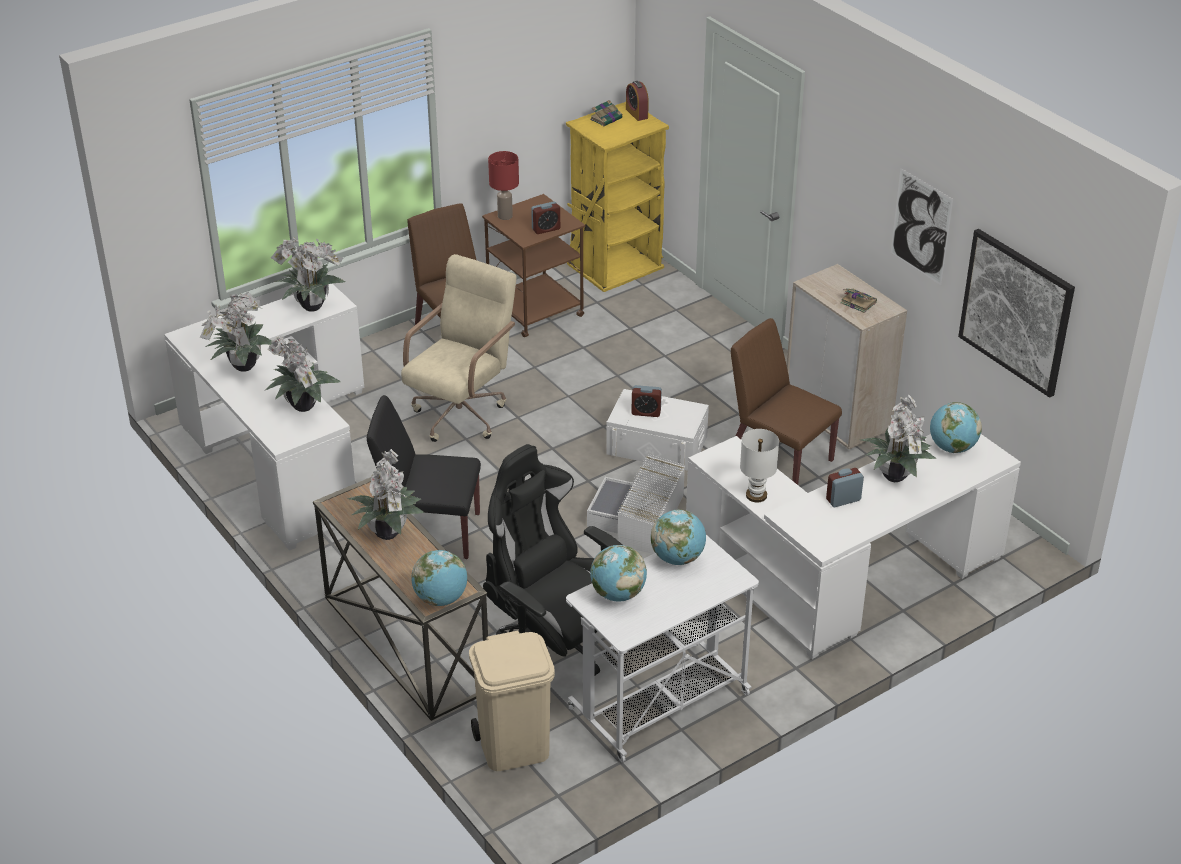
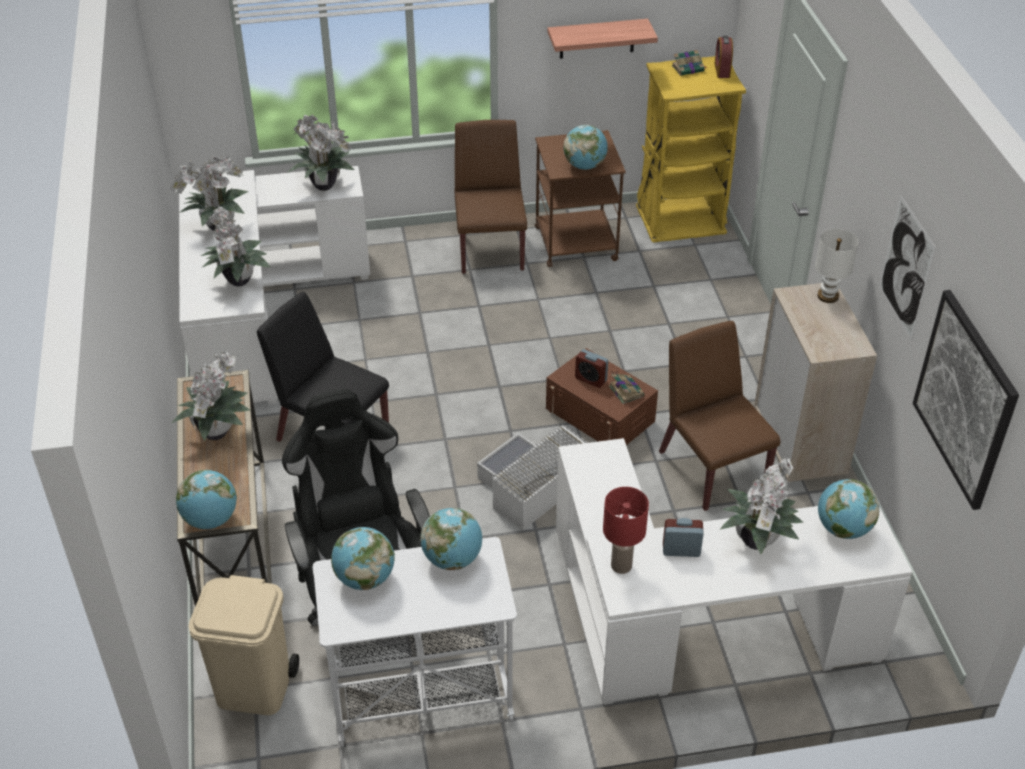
camera: 25 degrees right, 5 degrees up
beige office chair [401,254,517,442] -> none
red table lamp [488,151,519,220] -> red table lamp moved to [603,487,649,574]
alarm clock [531,201,560,234] -> globe [564,125,608,170]
white storage box [606,389,709,471] -> brown storage box [546,348,658,445]
white table lamp [740,429,779,502] -> white table lamp moved to [815,229,859,303]
book [840,289,877,313] -> book moved to [609,374,644,404]
none -> shelf [547,19,658,59]

